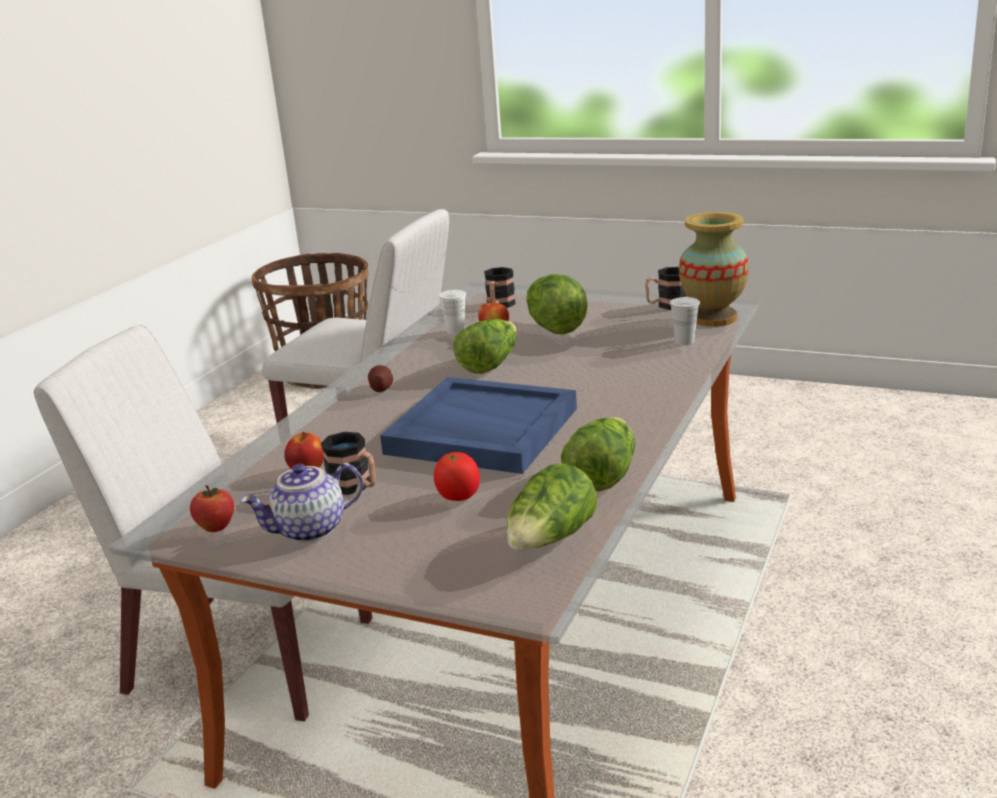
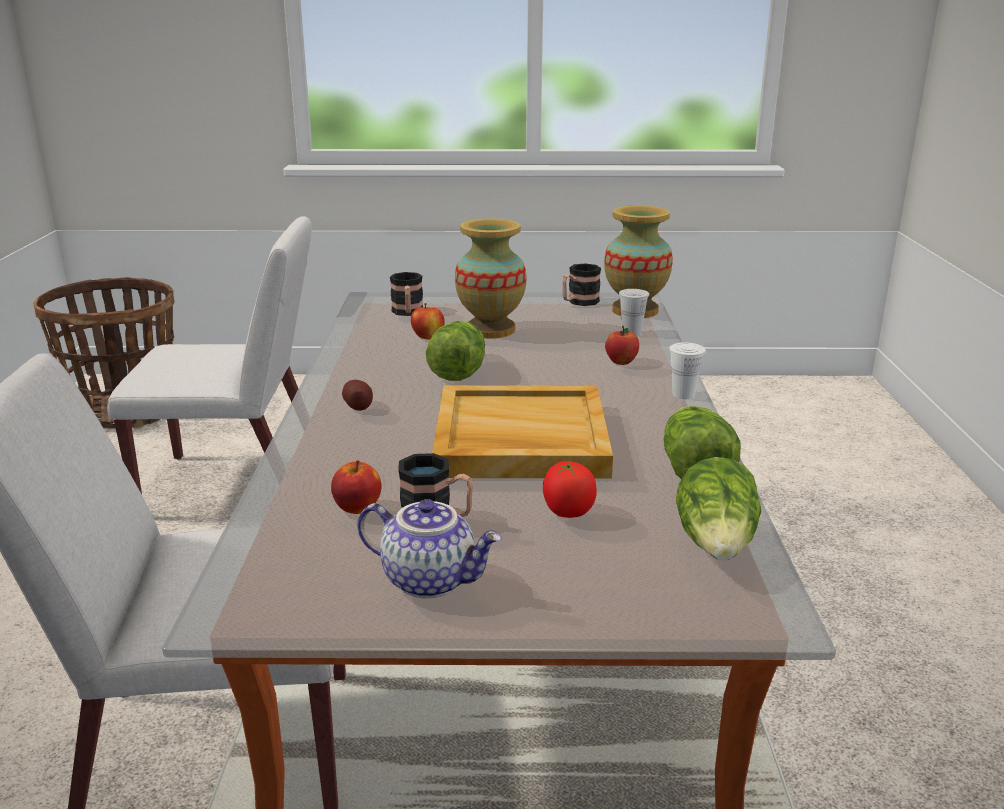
camera: 25 degrees left, 0 degrees up
apple [190,485,234,532] -> apple moved to [605,326,639,365]
teapot [240,463,363,543] -> teapot turned 105 degrees counterclockwise [357,499,502,598]
blue tray [380,377,577,474] -> beige tray [432,385,613,479]
white cup [438,290,466,334] -> white cup moved to [669,342,706,399]
lettuce [526,274,588,335] -> vase [455,218,527,338]

